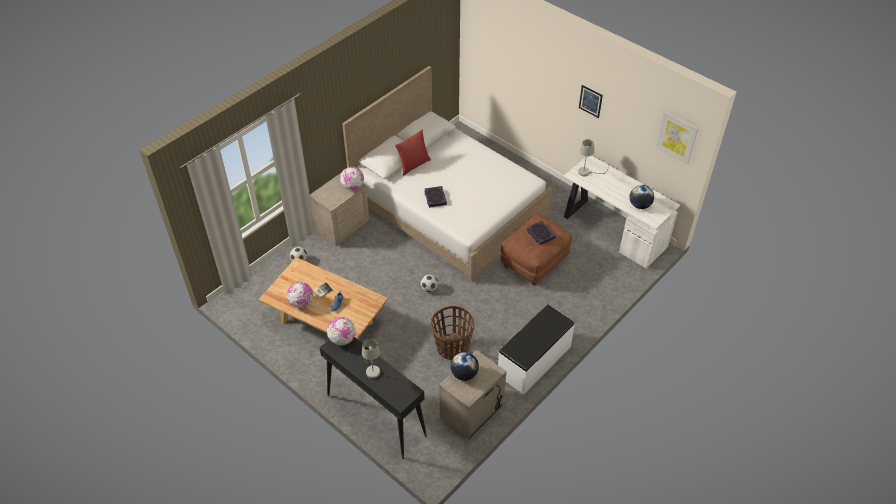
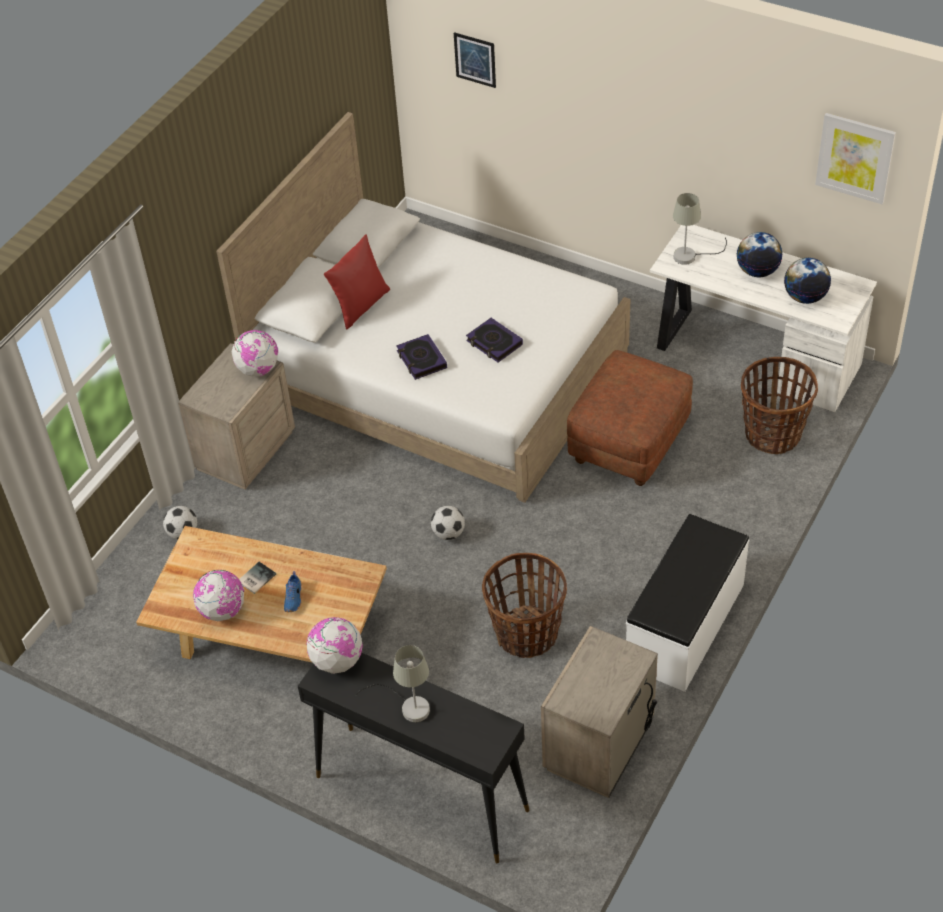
camera: 10 degrees left, 0 degrees up
globe [450,352,479,381] -> globe moved to [737,232,783,277]
book [527,221,556,245] -> book moved to [466,318,523,362]
picture [579,85,603,118] -> picture moved to [454,32,496,88]
none -> basket [741,357,818,454]

